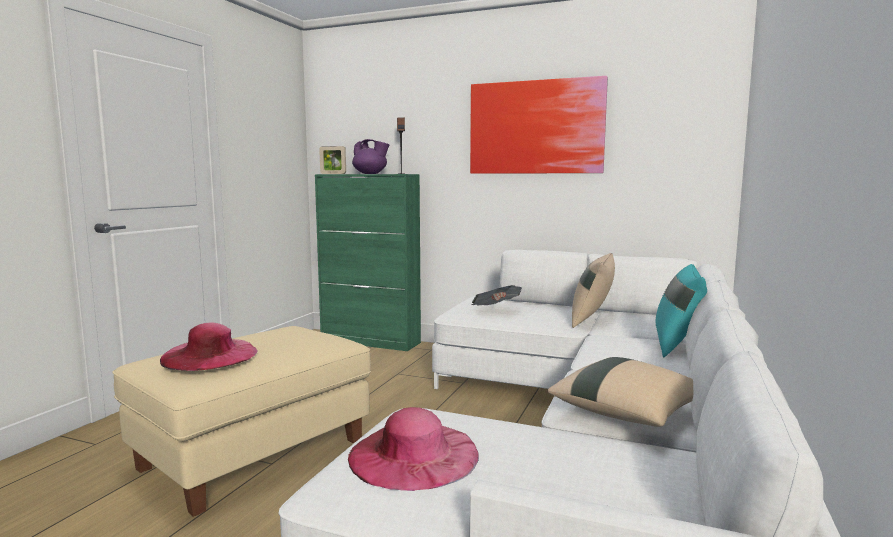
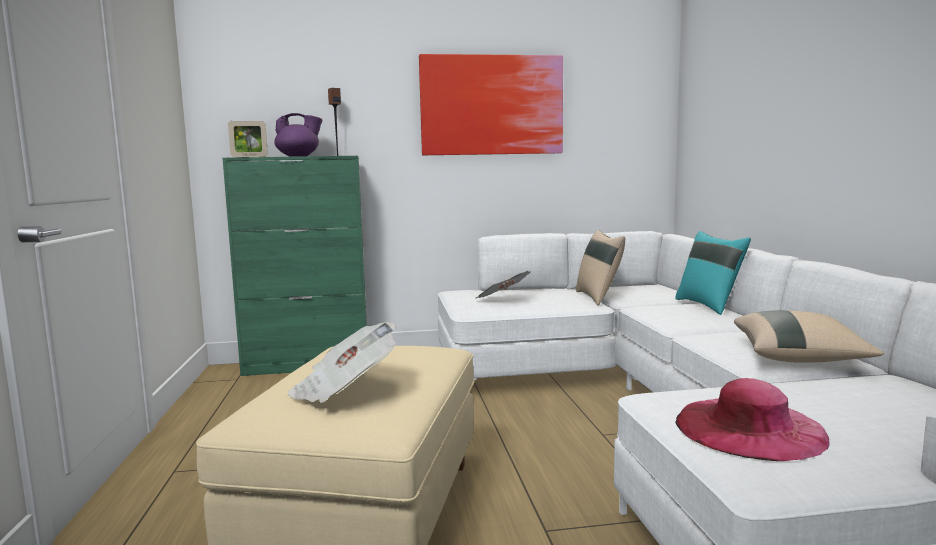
camera: 30 degrees left, 0 degrees up
pink hat [160,322,257,371] -> newspaper [288,322,396,403]

